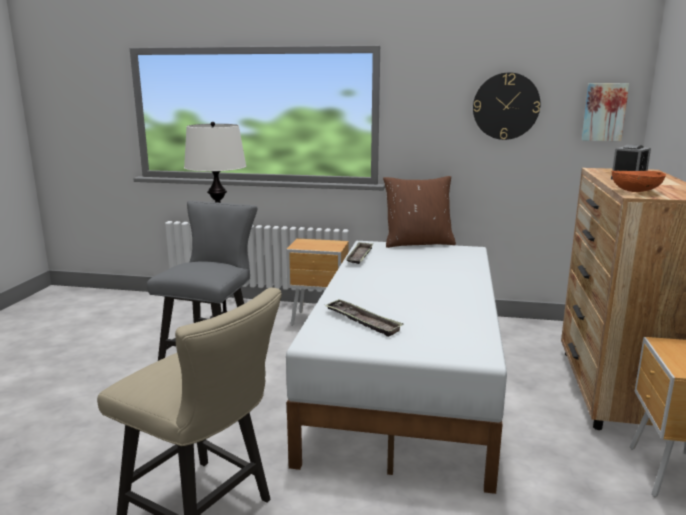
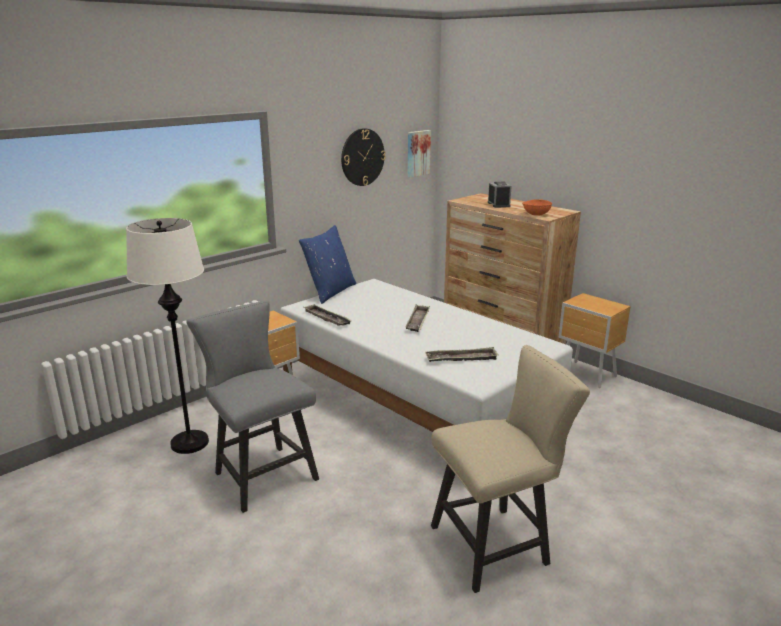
camera: 55 degrees left, 5 degrees up
brown pillow [383,176,456,248] -> blue pillow [299,225,356,304]
none -> tray [405,305,430,332]

